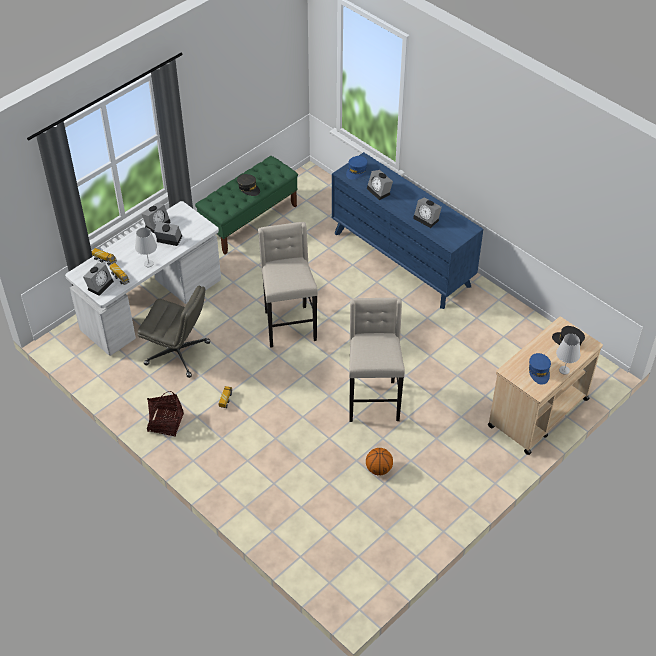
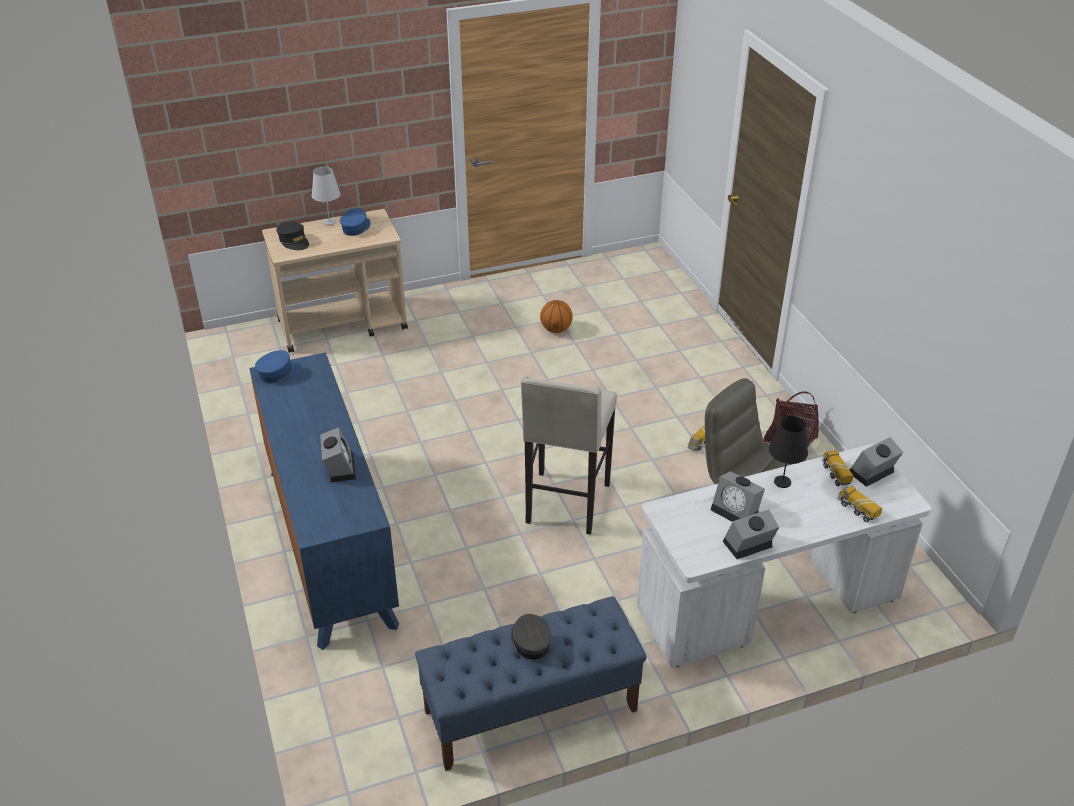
camera: 155 degrees left, 10 degrees down
white table lamp [135,227,157,267] -> black table lamp [769,416,808,488]
green bench [195,156,298,254] -> blue bench [415,596,647,771]
blue cap [346,156,367,180] -> blue cap moved to [255,350,302,383]
beige stool [349,298,405,422] -> none
alarm clock [413,197,442,228] -> none

